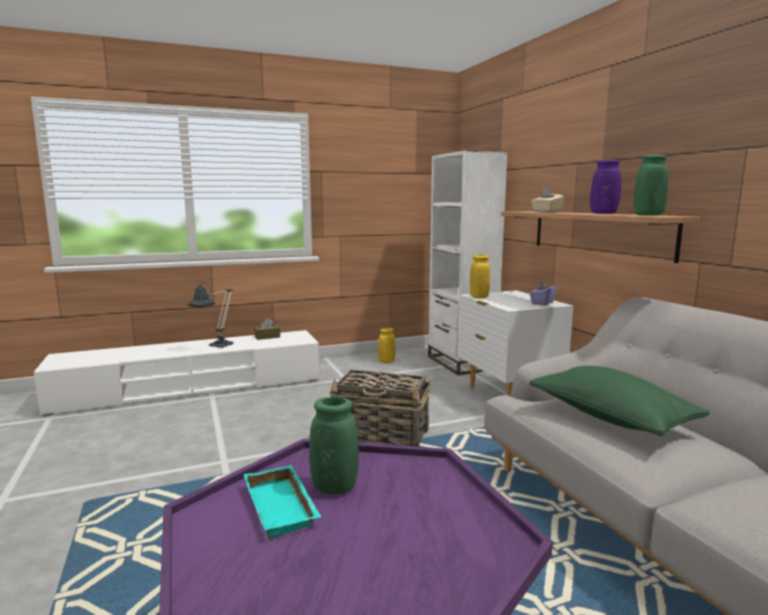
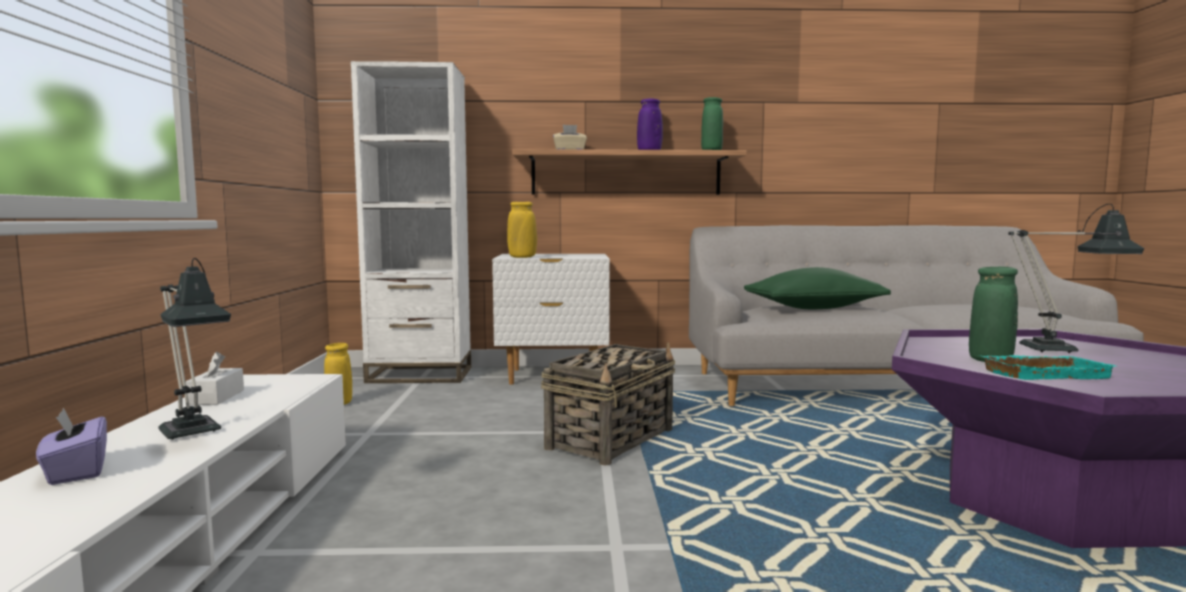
camera: 70 degrees left, 5 degrees down
brown tissue box [254,318,280,340] -> white tissue box [186,352,244,405]
purple tissue box [530,280,557,305] -> purple tissue box moved to [36,408,107,485]
none -> table lamp [1008,204,1144,353]

